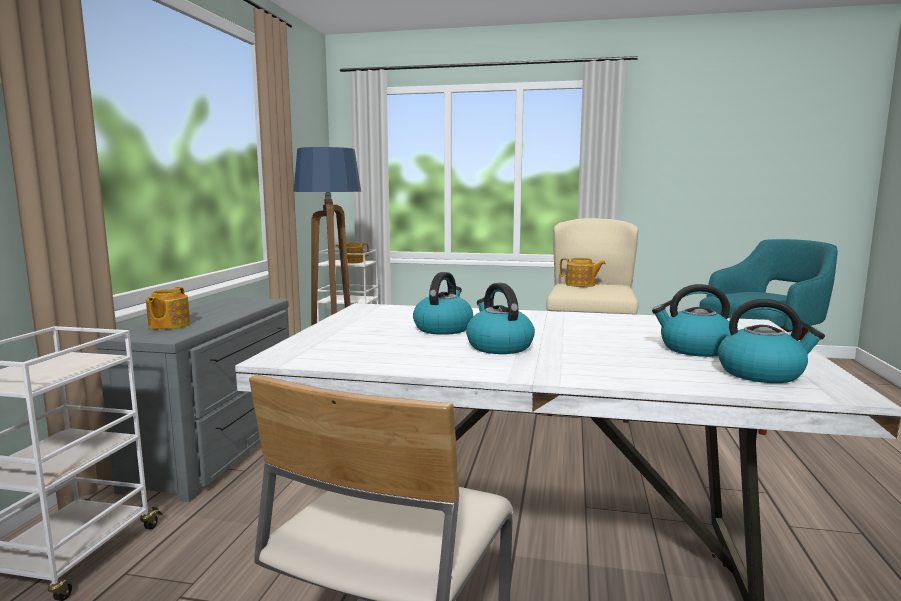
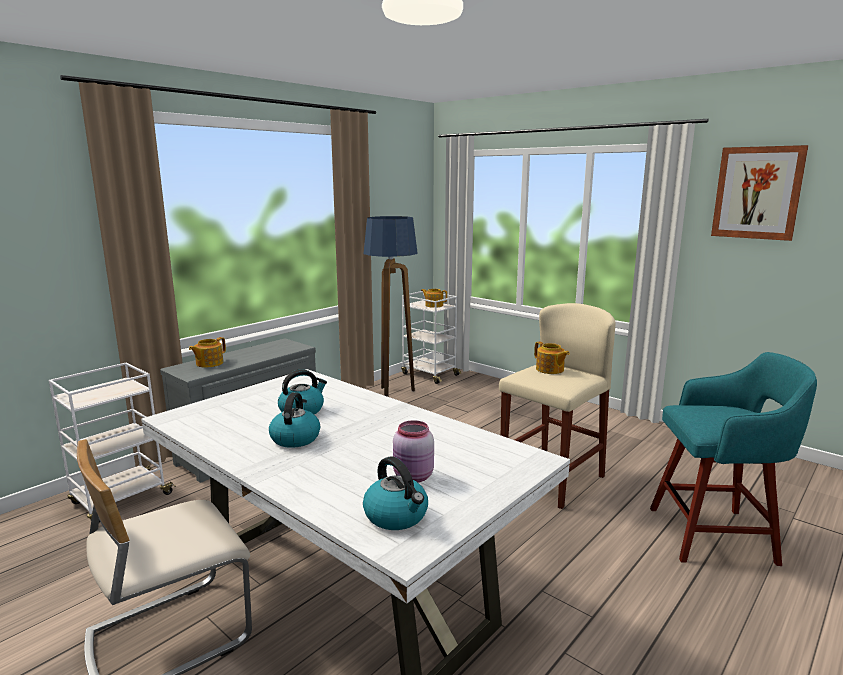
camera: 30 degrees right, 5 degrees up
kettle [652,284,730,357] -> pink jar [393,420,434,482]
none -> picture [711,145,809,241]

